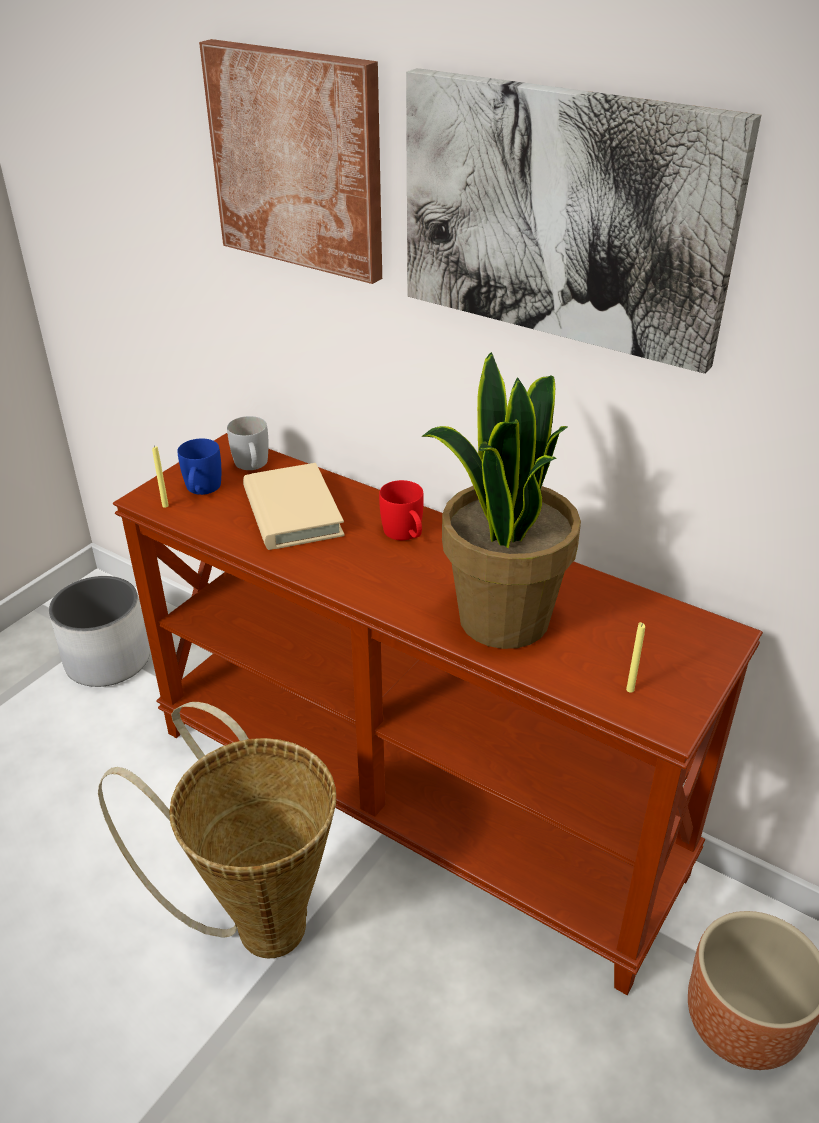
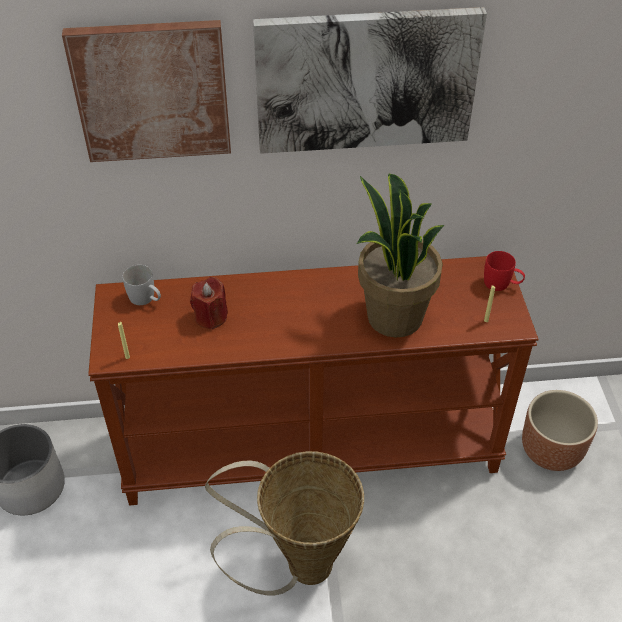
camera: 40 degrees left, 10 degrees up
blue mug [178,438,221,495] -> none
beige book [243,463,345,550] -> red candle [190,277,228,330]
red mug [379,480,424,540] -> red mug moved to [484,251,525,291]

